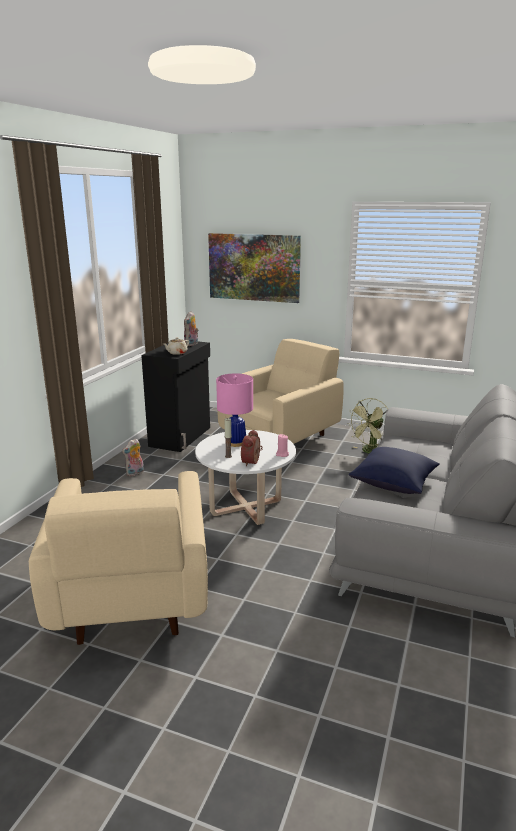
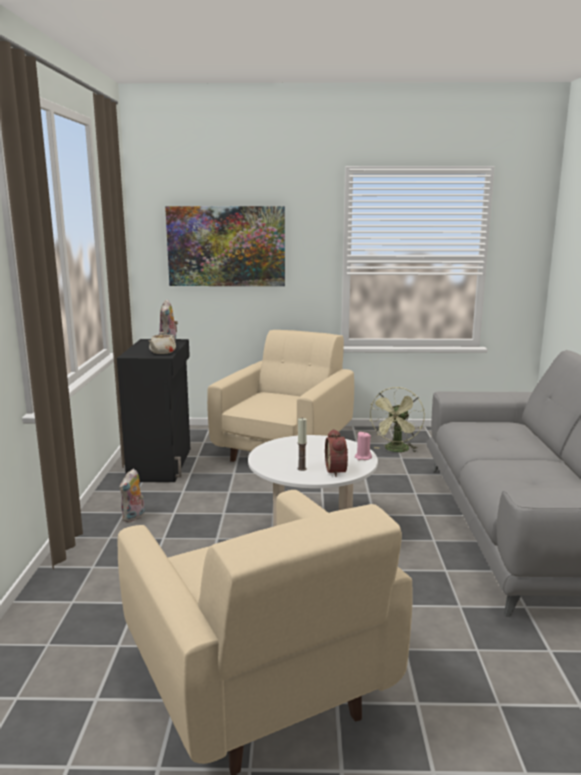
camera: 20 degrees left, 5 degrees down
pink table lamp [216,373,253,447] -> none
blue pillow [349,447,439,494] -> none

